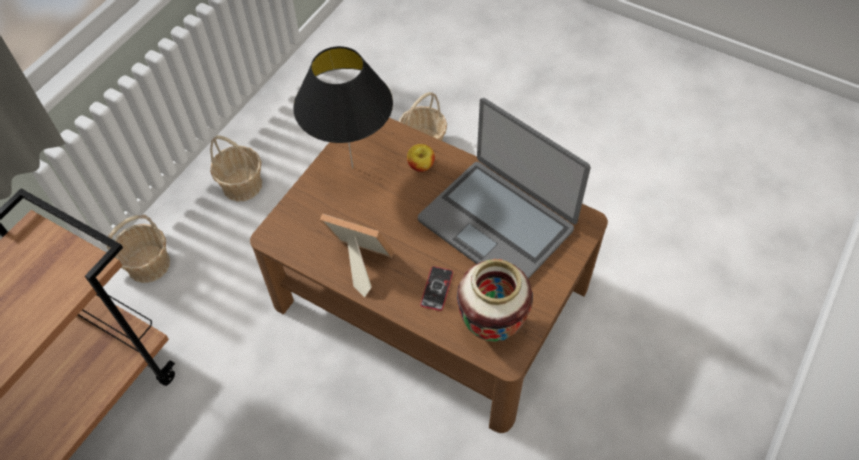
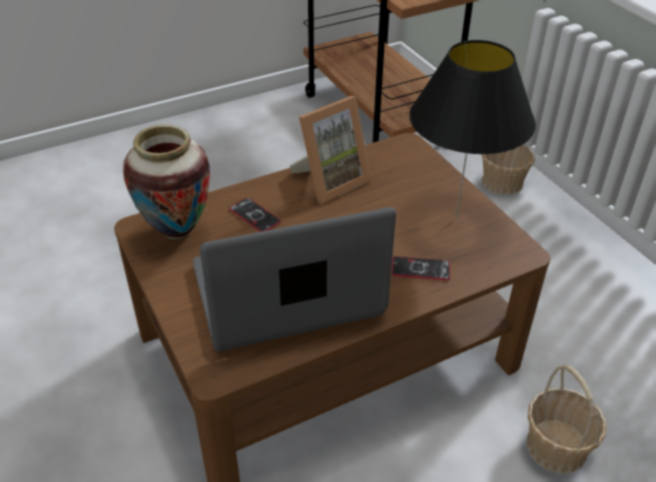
camera: 120 degrees right, 15 degrees down
basket [210,135,262,202] -> none
apple [407,144,435,172] -> phone [392,256,450,280]

